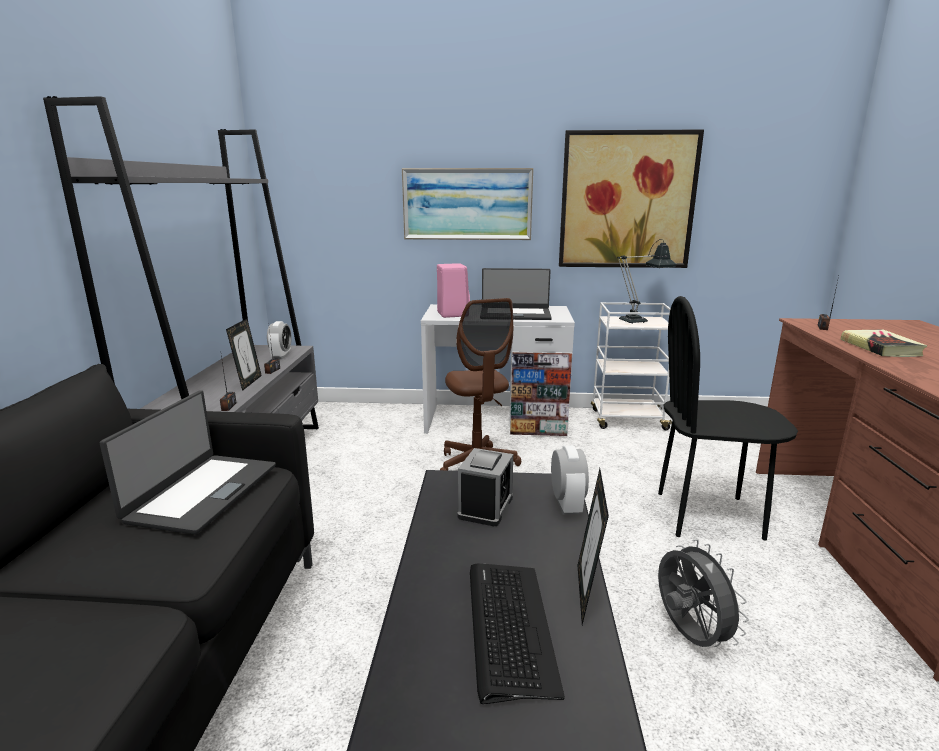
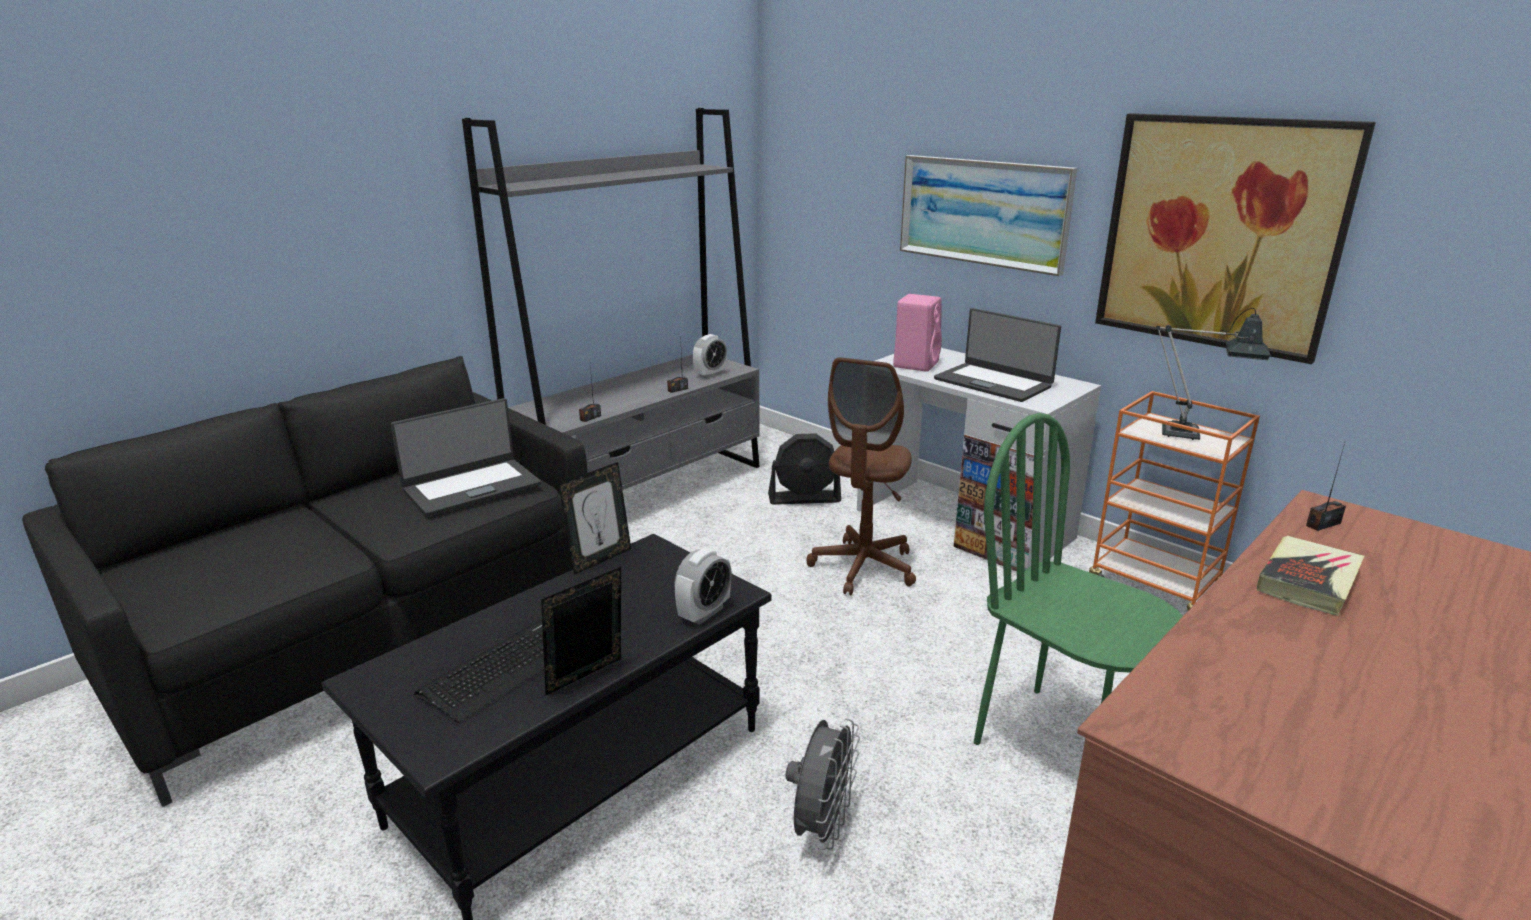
camera: 40 degrees right, 5 degrees up
picture frame [226,319,262,391] -> picture frame moved to [558,462,631,575]
alarm clock [458,448,513,526] -> none
white cart [591,302,672,430] -> orange cart [1089,391,1260,610]
black chair [658,296,798,541] -> green chair [974,413,1183,745]
none -> black fan [768,433,841,505]

